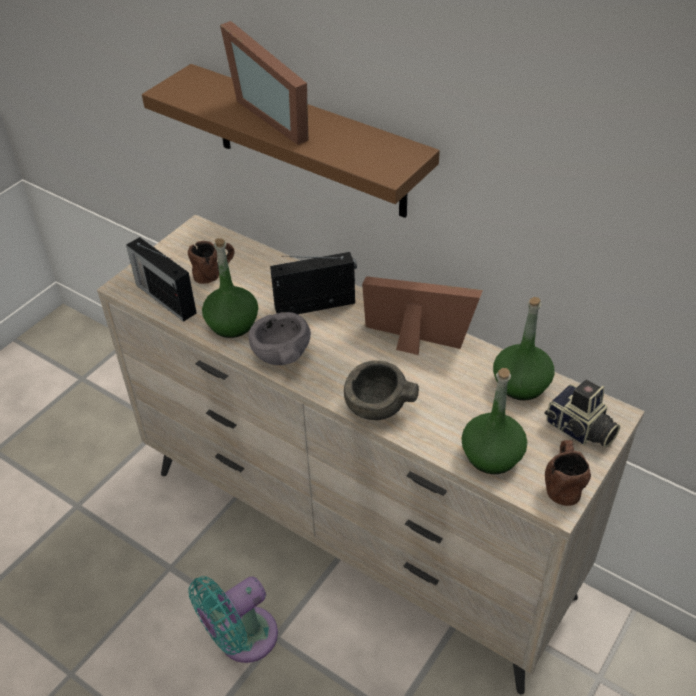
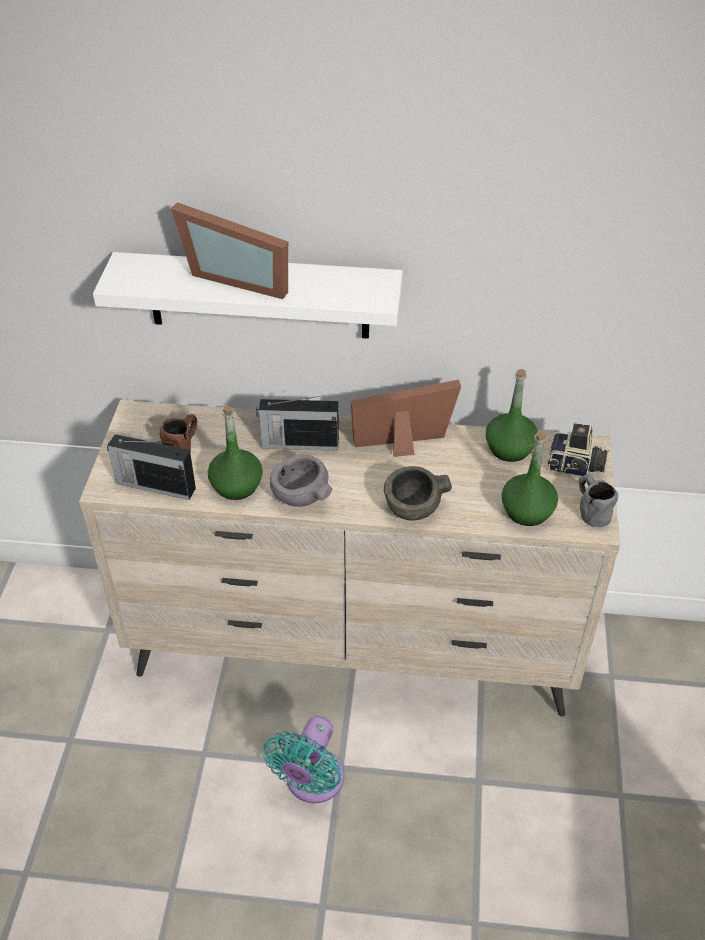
camera: 30 degrees left, 0 degrees up
brown shelf [142,64,440,218] -> white shelf [93,252,403,339]
radio [270,252,357,314] -> radio turned 135 degrees counterclockwise [256,395,339,451]
brown mug [545,440,591,506] -> grey mug [579,473,618,527]

